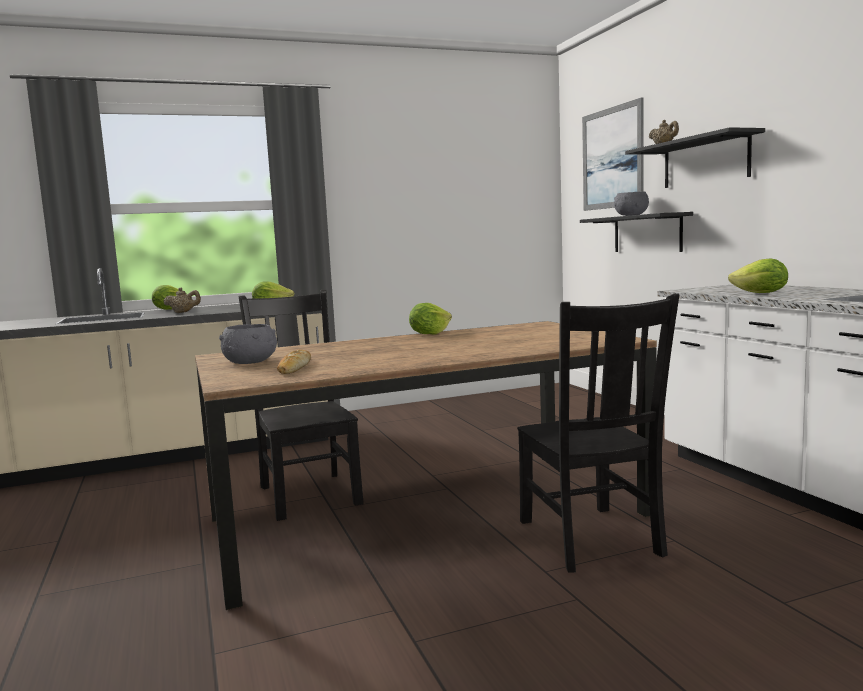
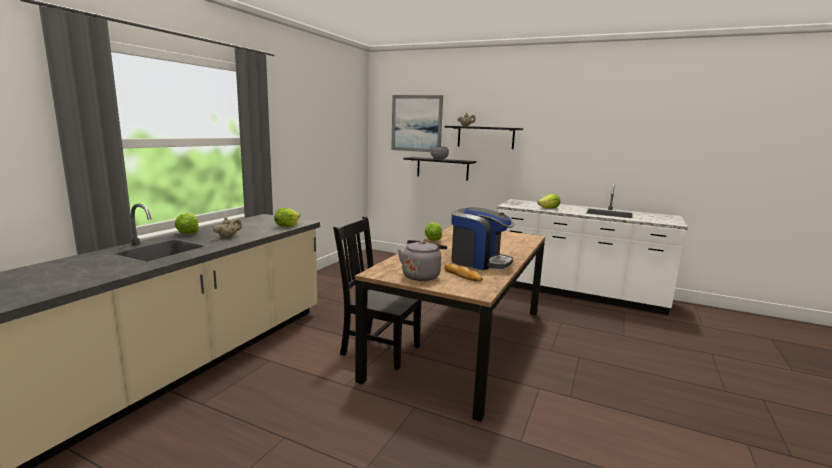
camera: 45 degrees left, 5 degrees up
grey bowl [219,324,277,364] -> grey kettle [398,240,447,281]
black chair [517,294,679,572] -> none
none -> coffee machine [451,207,514,270]

